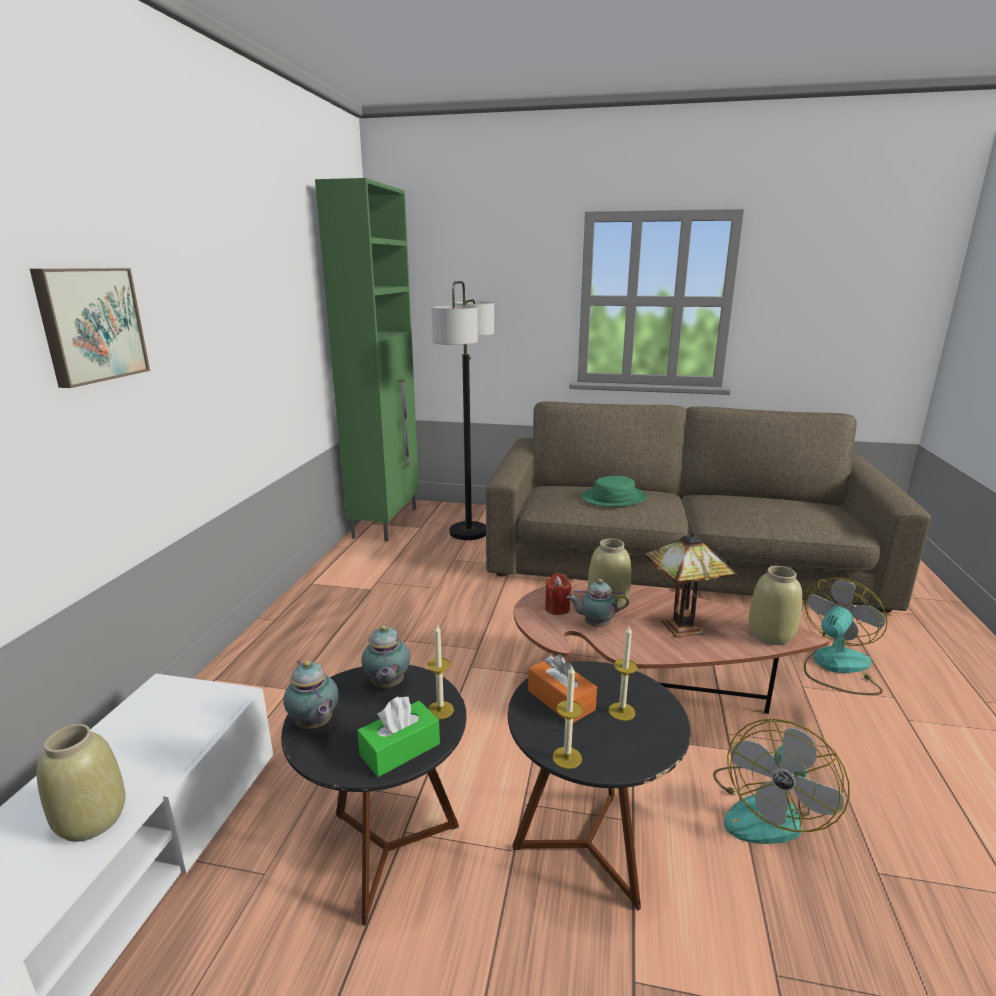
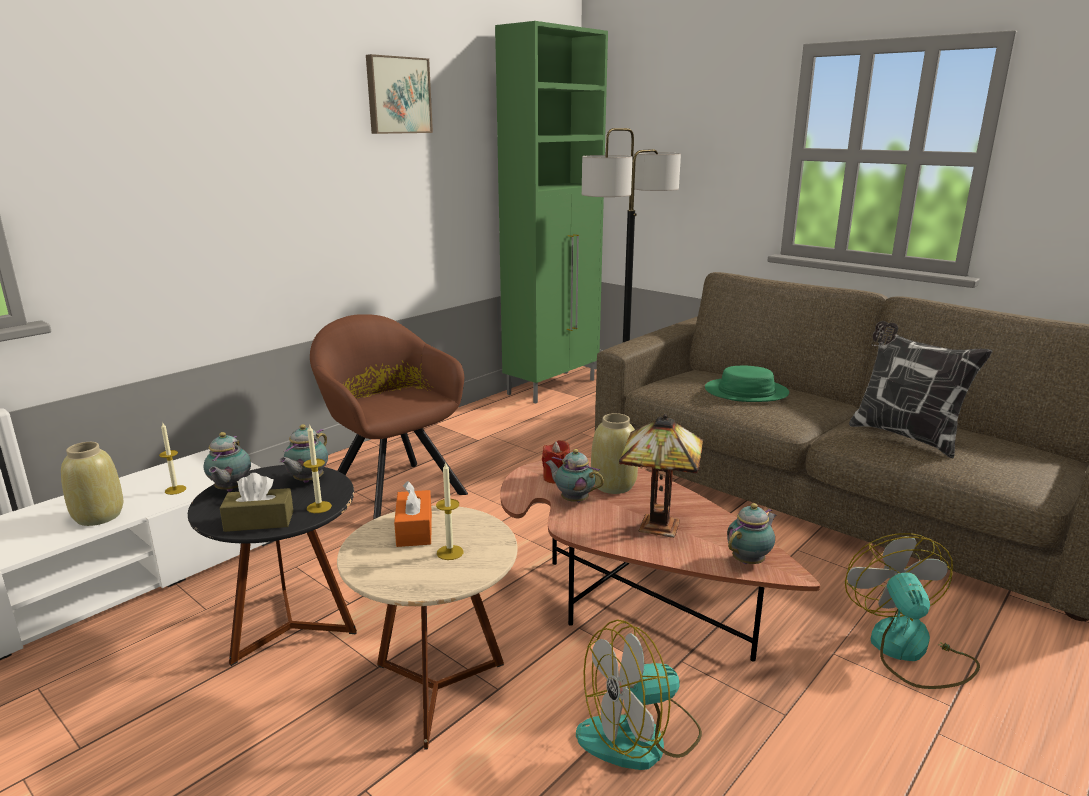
camera: 30 degrees right, 0 degrees up
picture [30,268,150,388] -> picture moved to [366,54,433,134]
green tissue box [357,696,440,777] -> brown tissue box [220,473,293,532]
black side table [508,661,691,911] -> beige side table [337,505,518,750]
candle [552,666,583,769] -> candle moved to [159,423,186,495]
beige vase [749,566,802,645] -> teapot [727,503,776,564]
fan [804,578,888,695] -> fan turned 75 degrees counterclockwise [845,533,980,689]
none -> brown armchair [310,314,468,519]
none -> pillow [849,321,992,458]

